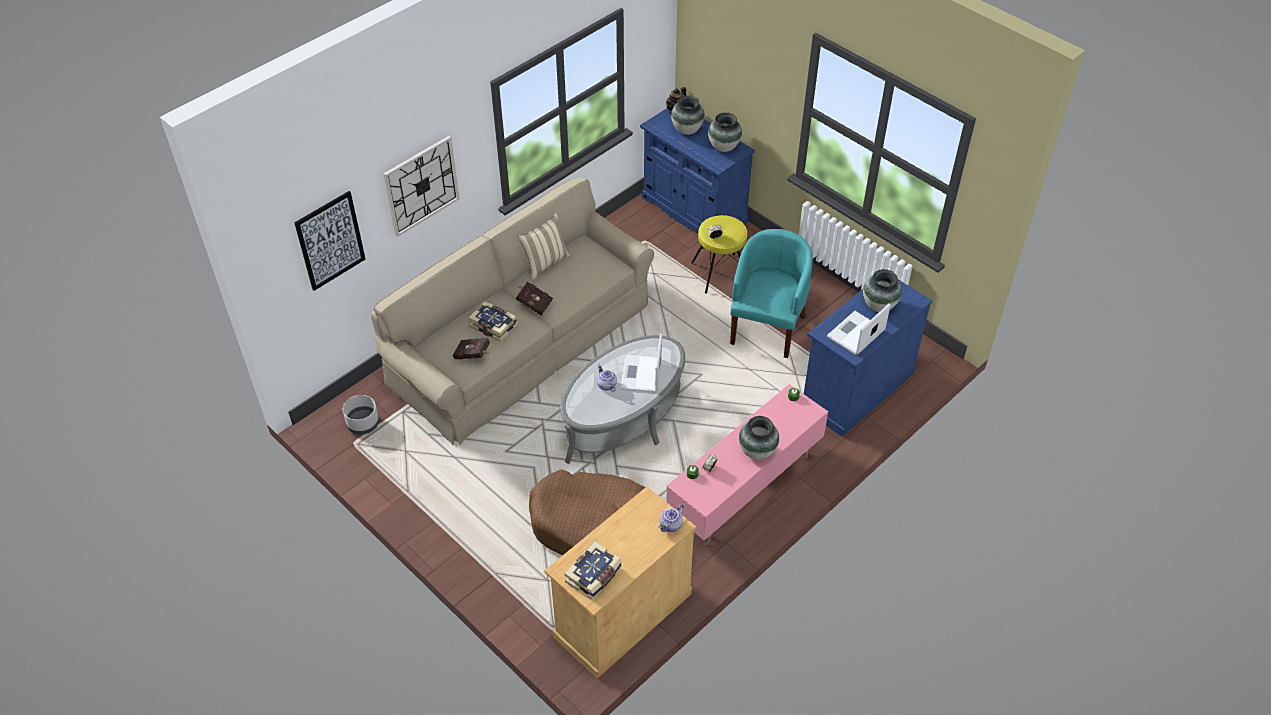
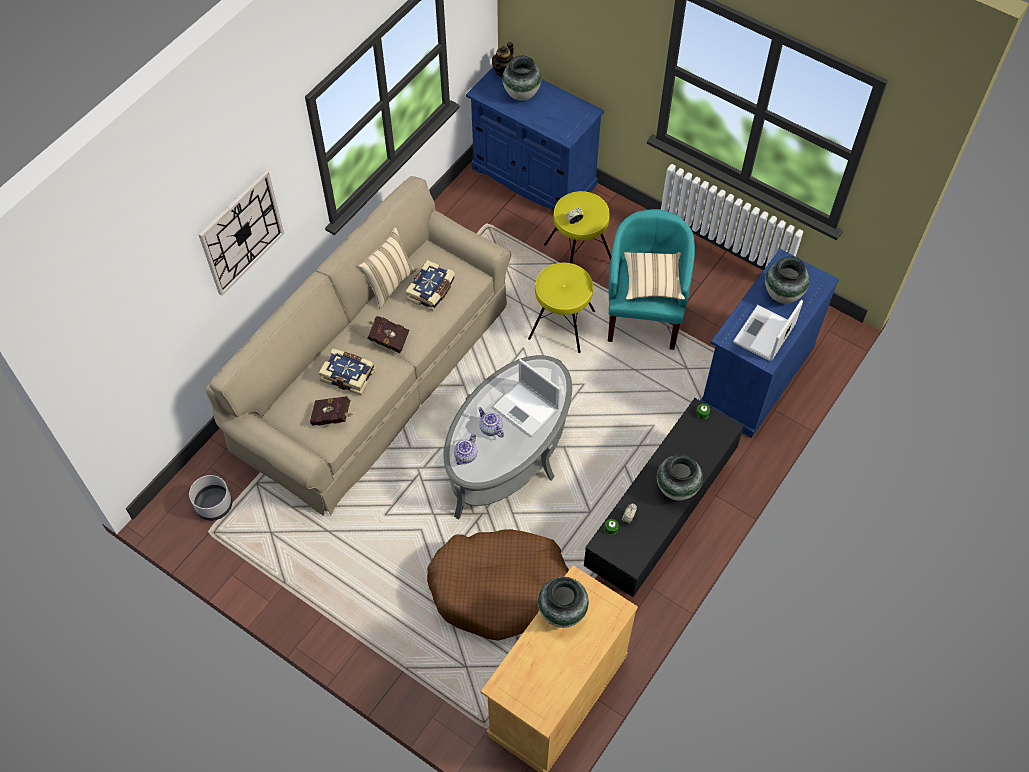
camera: 10 degrees left, 10 degrees up
picture [294,191,365,291] -> none
book [565,541,622,599] -> book moved to [405,260,455,311]
laptop [620,334,662,392] -> laptop turned 45 degrees counterclockwise [493,359,560,437]
teapot [658,504,684,532] -> teapot moved to [454,434,477,465]
pink tv stand [666,384,828,545] -> black tv stand [584,398,744,597]
vase [708,112,742,152] -> vase moved to [538,577,589,628]
none -> yellow stool [528,263,595,353]
none -> beige pillow [624,252,685,300]

